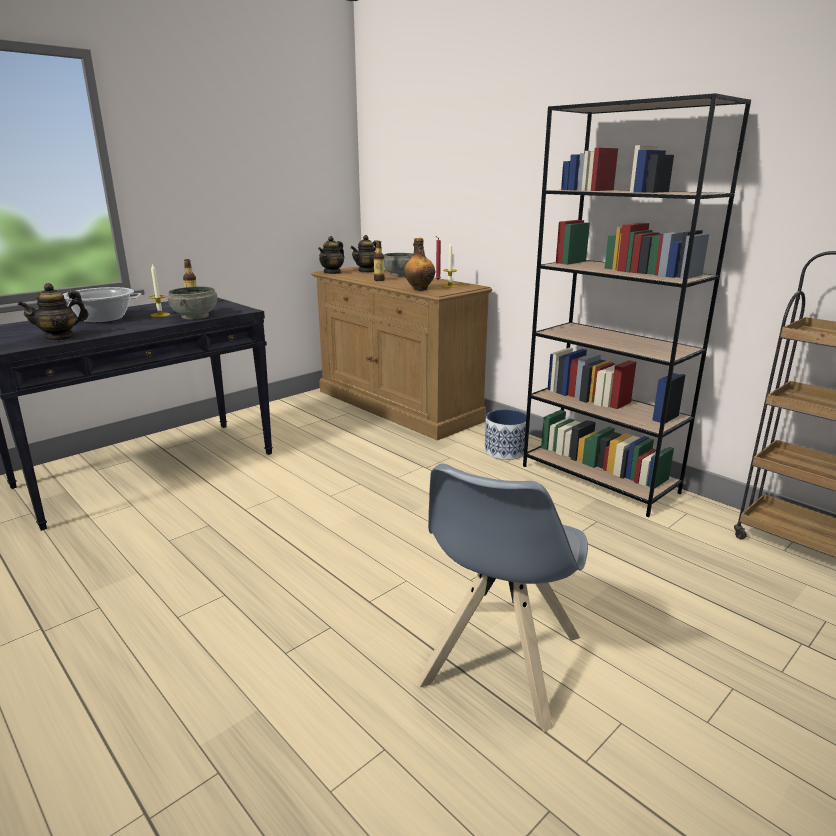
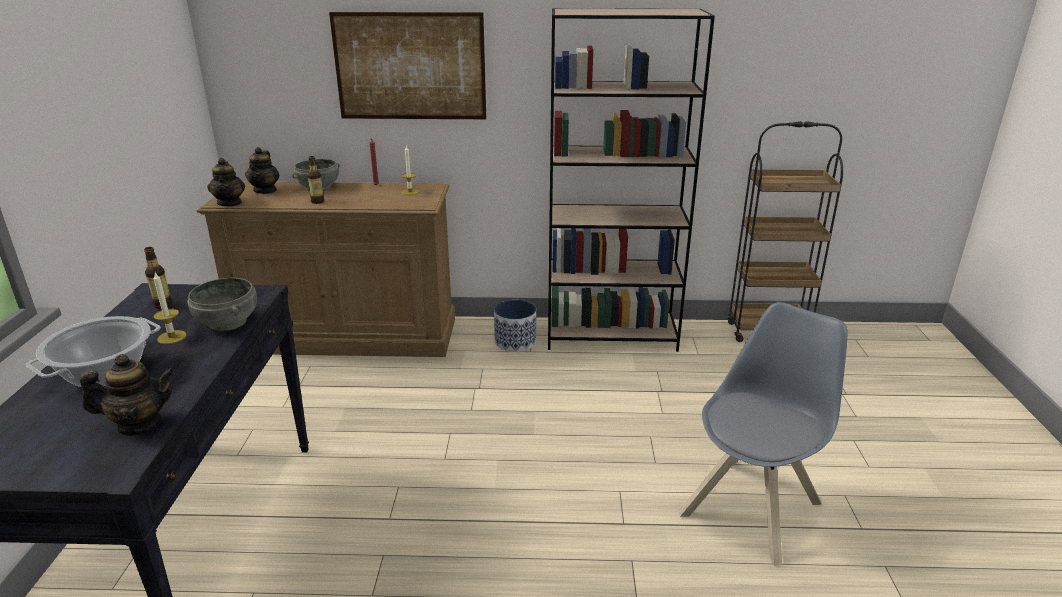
camera: 45 degrees left, 5 degrees up
teapot [18,283,89,341] -> teapot turned 105 degrees counterclockwise [79,354,175,436]
bottle [404,238,435,291] -> none
grey chair [417,464,588,732] -> grey chair turned 120 degrees counterclockwise [679,302,848,566]
none -> picture [329,12,486,119]

